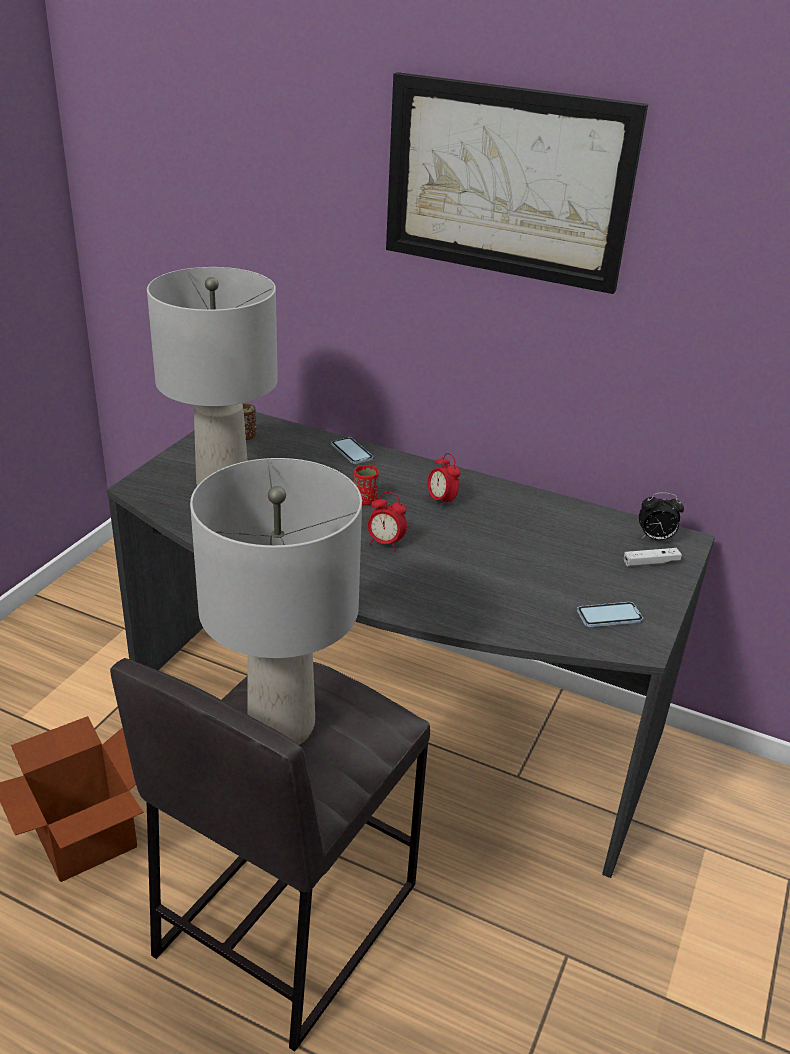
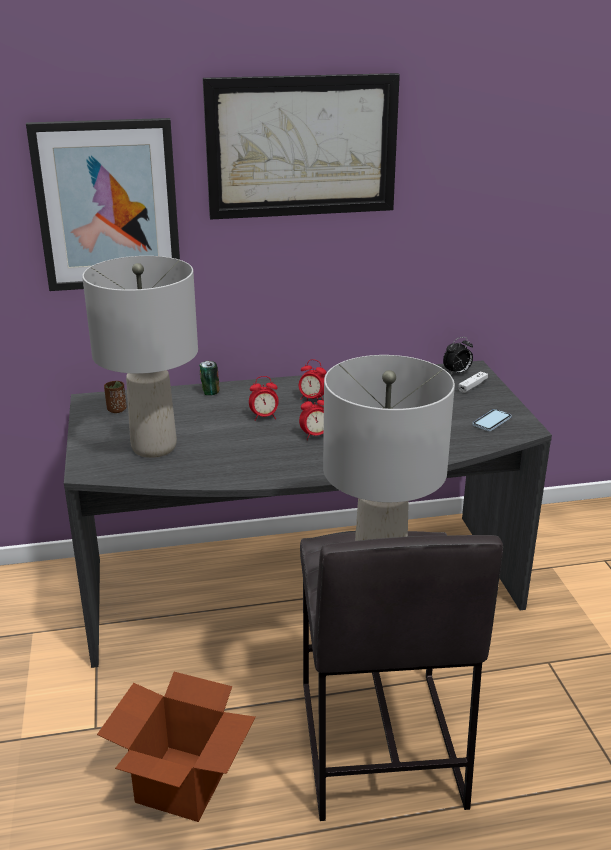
camera: 35 degrees left, 5 degrees down
phone [331,437,373,464] -> can [199,361,220,395]
red cup [354,465,379,506] -> alarm clock [249,376,279,421]
none -> picture [26,118,180,291]

